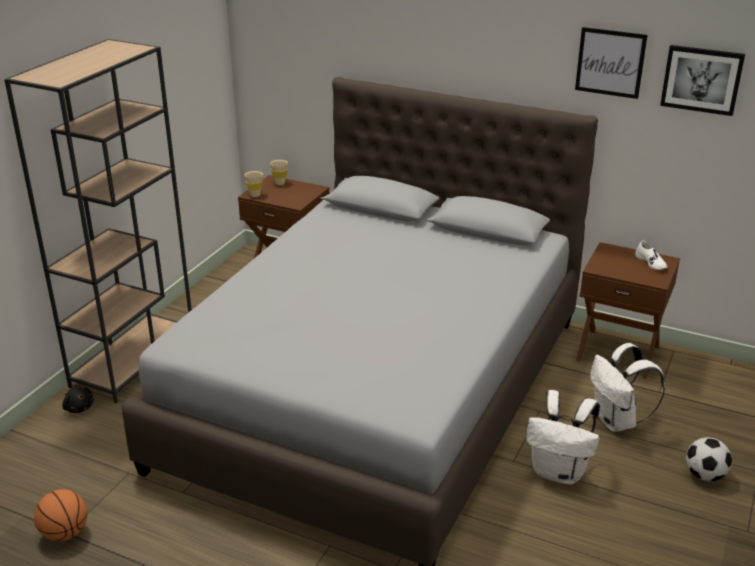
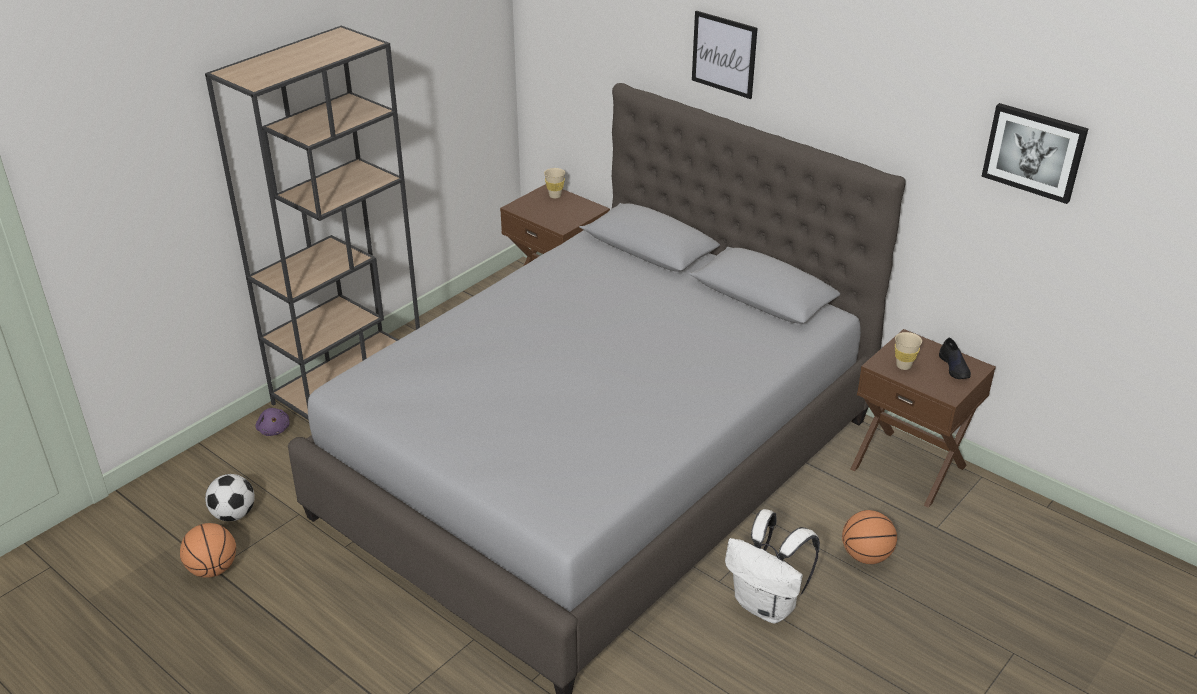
camera: 15 degrees right, 5 degrees up
black plush toy [62,387,94,413] -> purple plush toy [256,408,290,436]
beige cup [245,171,263,197] -> beige cup moved to [895,332,922,370]
picture [575,27,648,99] -> picture moved to [692,11,758,99]
white backpack [590,343,665,432] -> basketball [842,510,897,564]
white shoe [635,240,667,270] -> black shoe [939,338,971,379]
football [686,437,732,481] -> football moved to [205,474,255,521]

